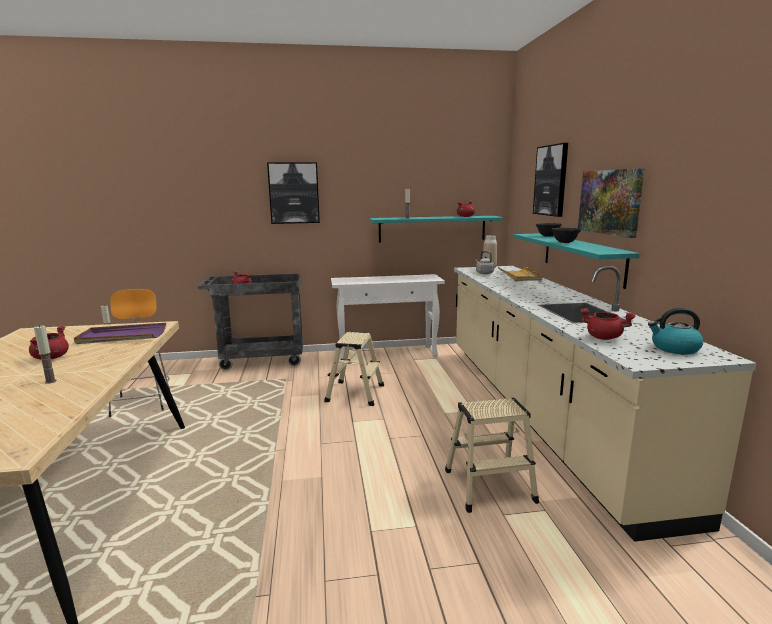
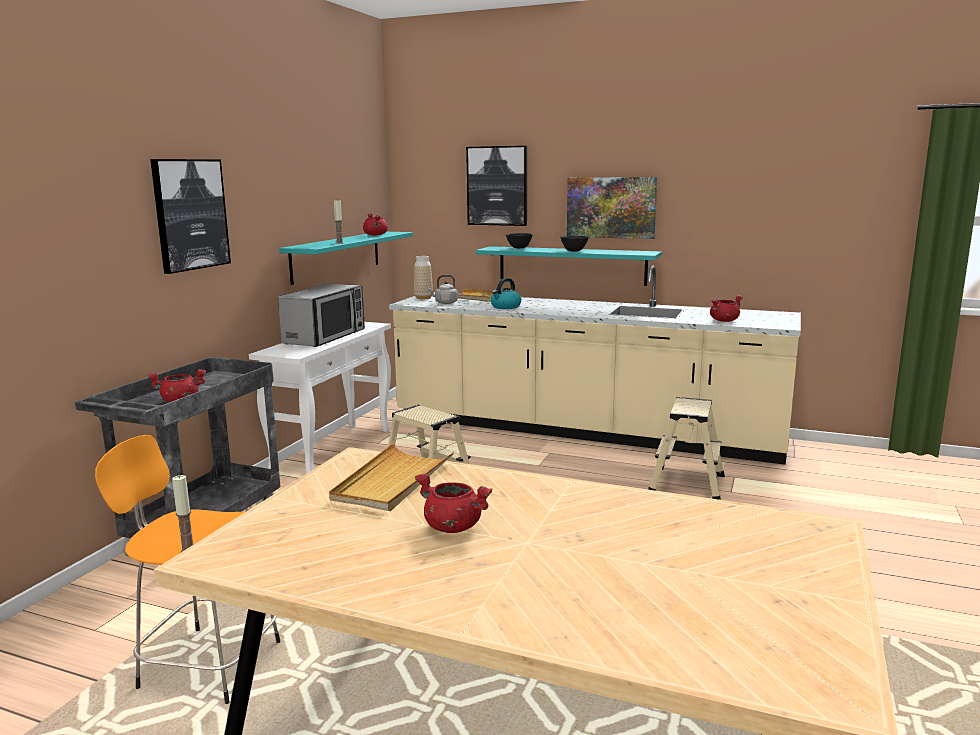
camera: 60 degrees left, 0 degrees up
candle [34,325,57,384] -> none
purple tray [74,323,166,344] -> beige tray [329,443,454,511]
kettle [648,308,703,354] -> kettle moved to [491,278,521,309]
none -> microwave [278,284,365,347]

